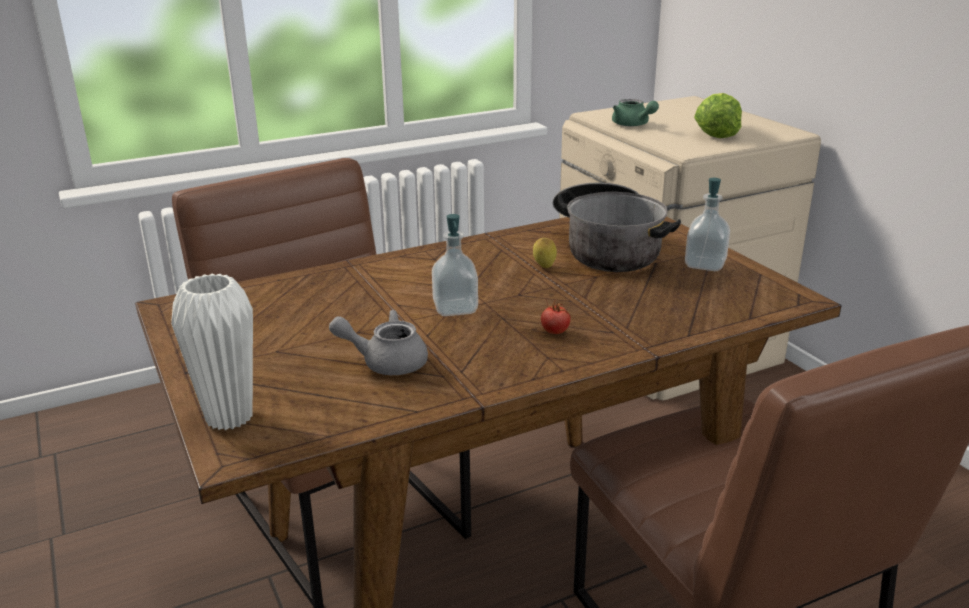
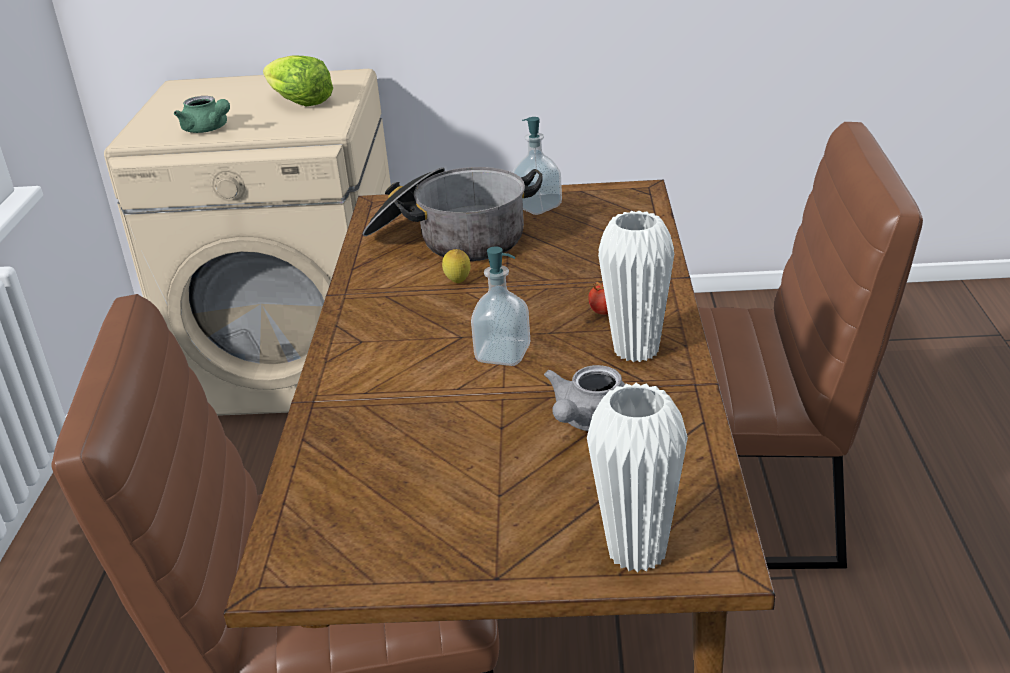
camera: 60 degrees left, 5 degrees up
green teapot [612,99,659,126] -> green teapot turned 45 degrees clockwise [174,96,230,133]
none -> white vase [598,211,674,362]

